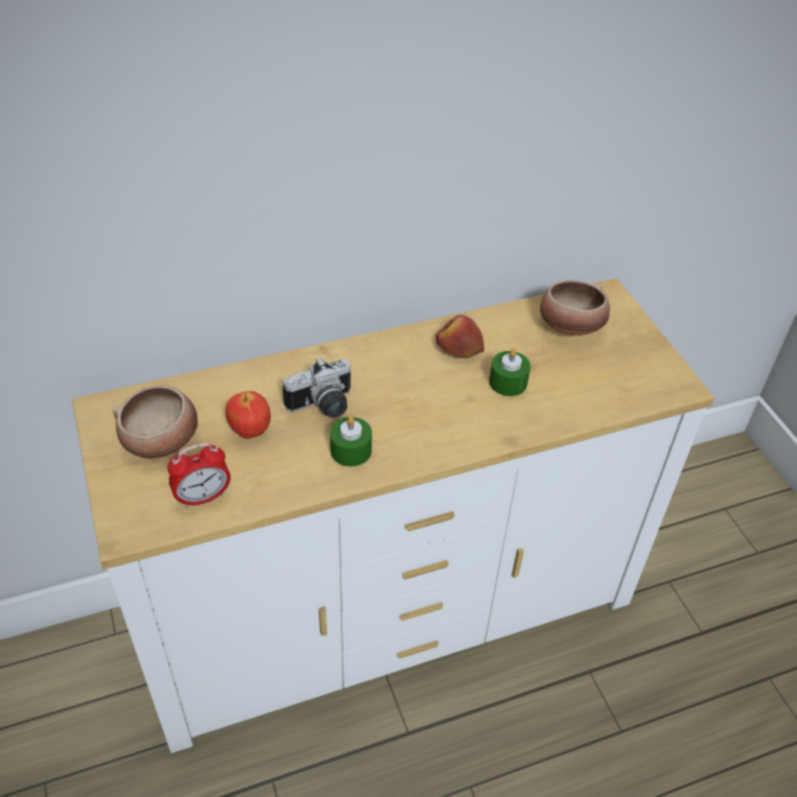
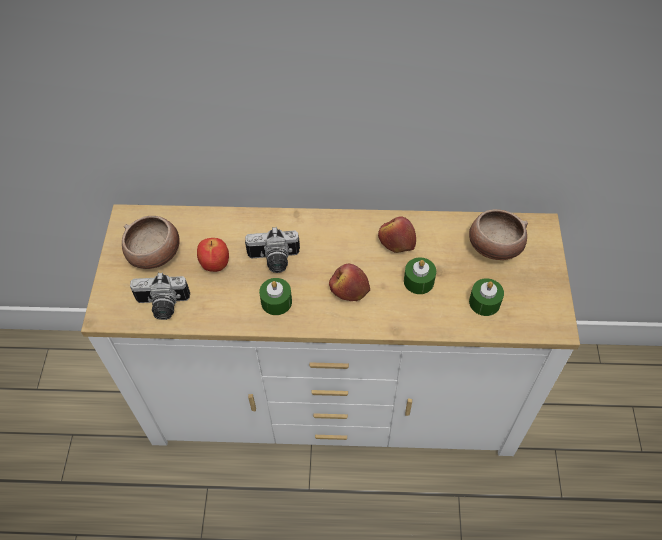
camera: 25 degrees right, 10 degrees up
alarm clock [167,443,231,508] -> camera [130,272,190,320]
none -> apple [329,264,370,301]
none -> green candle [469,278,504,316]

